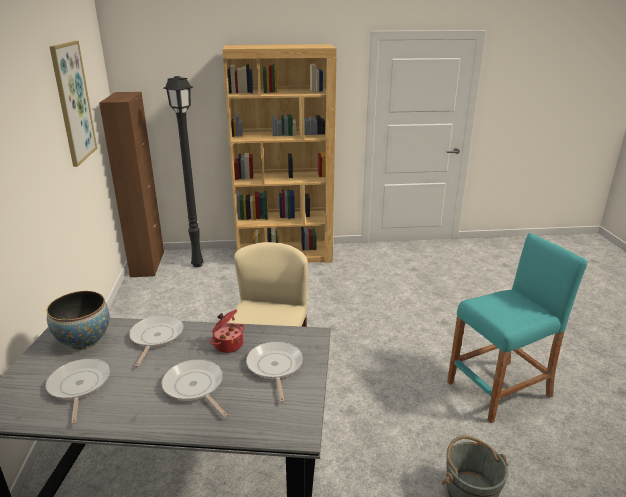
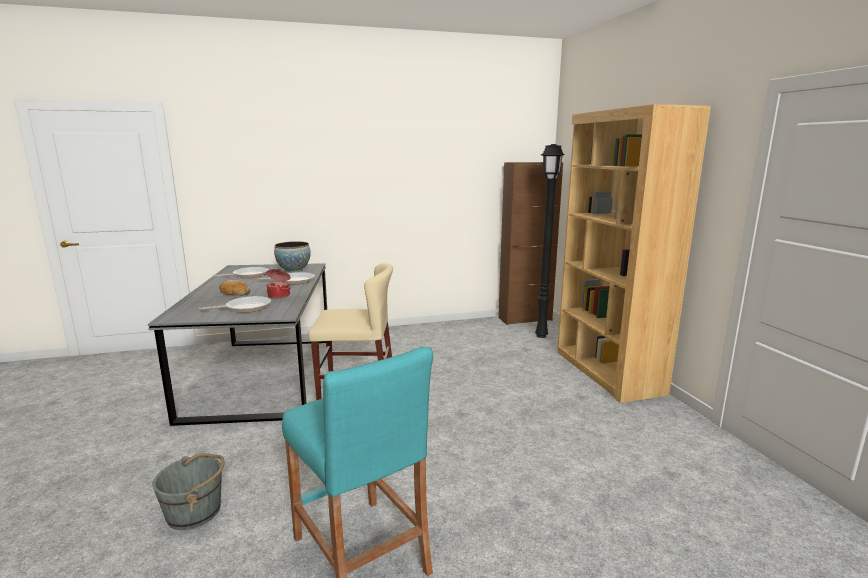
camera: 80 degrees right, 10 degrees down
picture [50,41,97,167] -> none
frying pan [162,359,227,417] -> bread [219,280,250,296]

